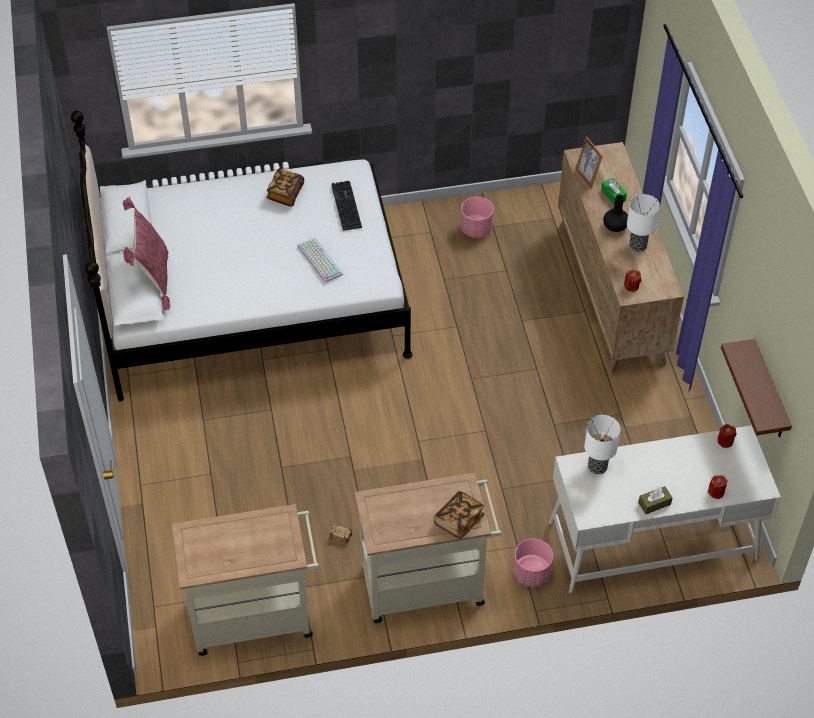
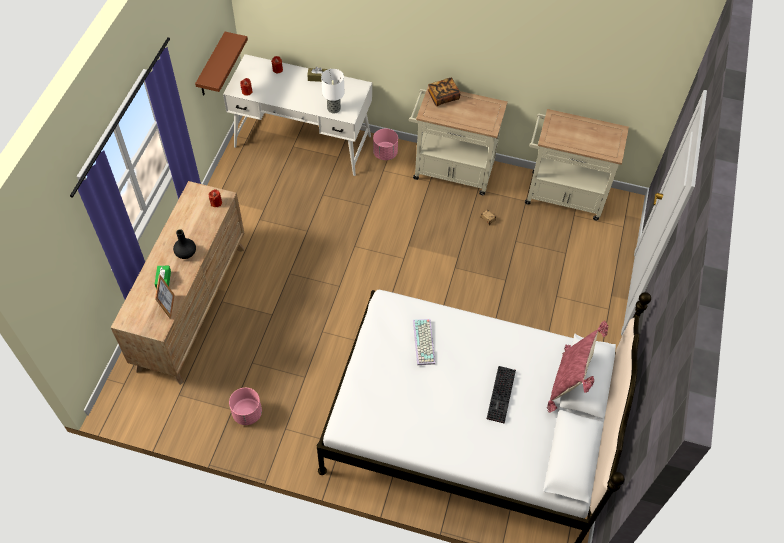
camera: 155 degrees left, 5 degrees up
book [266,169,304,207] -> none
keyboard [331,181,362,231] -> keyboard moved to [487,366,516,424]
table lamp [627,194,660,252] -> none

